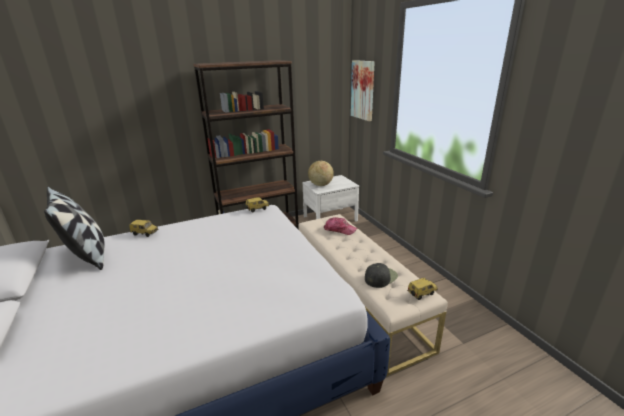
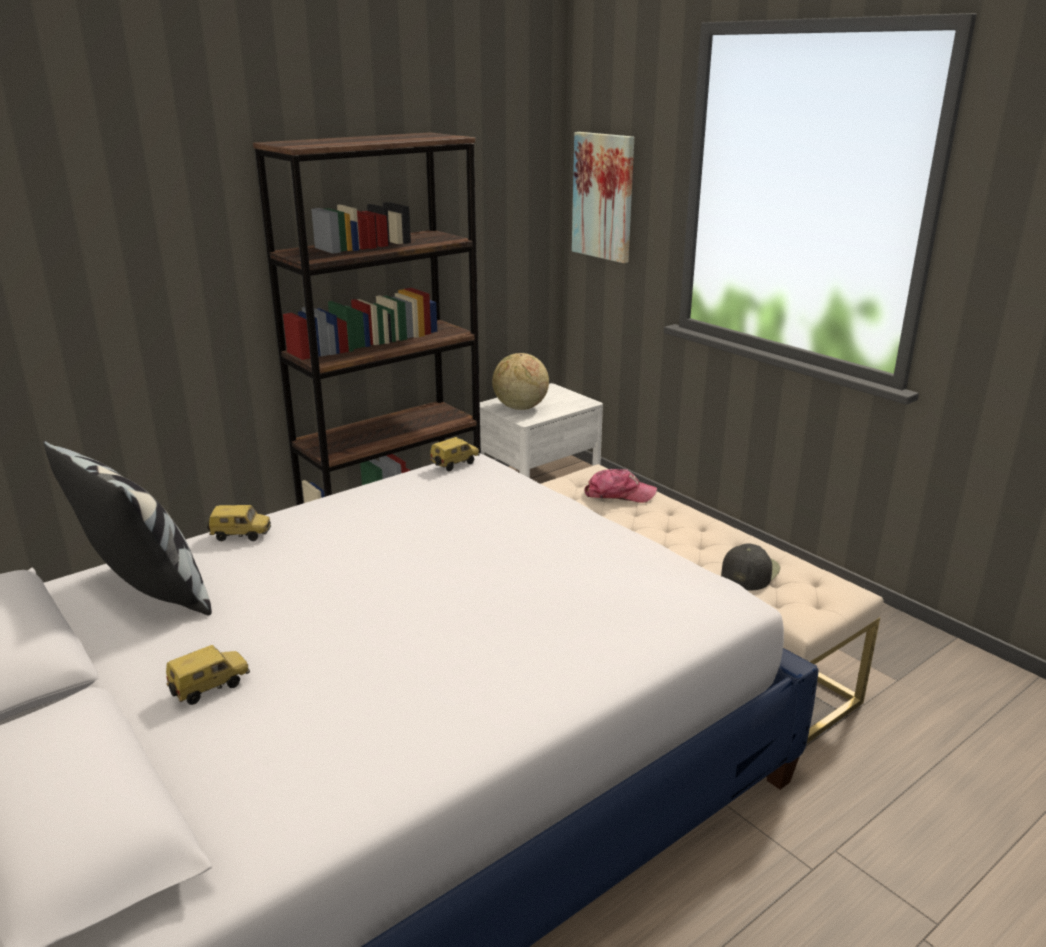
camera: 15 degrees left, 0 degrees up
toy car [407,278,438,300] -> toy car moved to [166,645,250,705]

